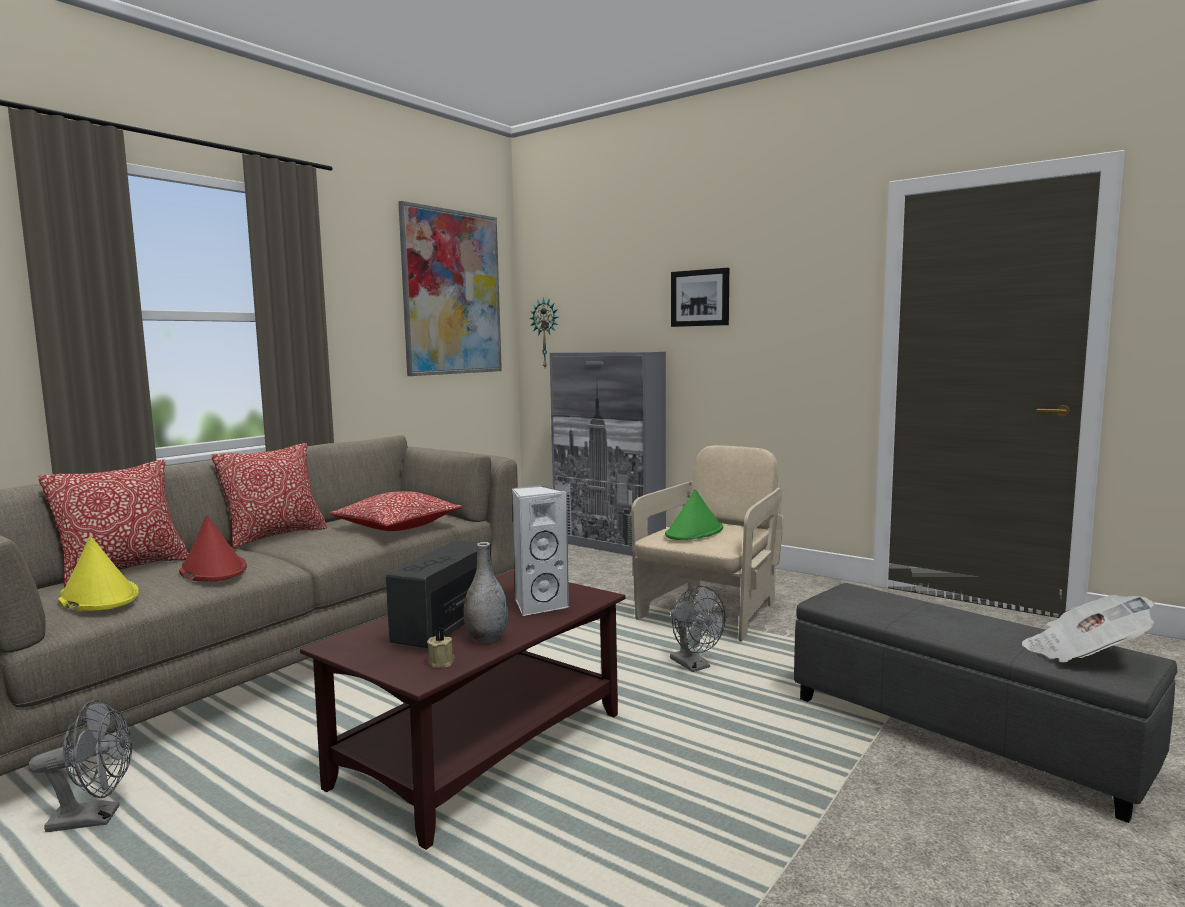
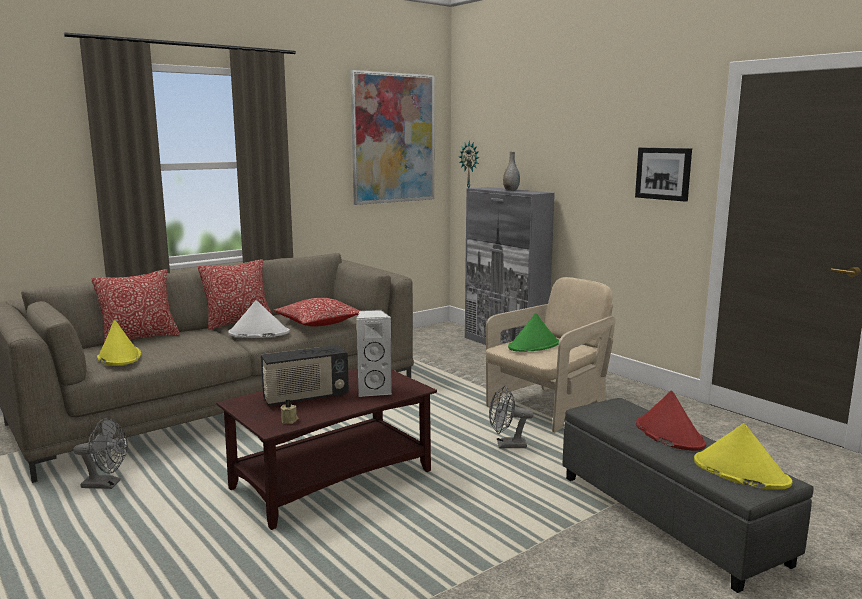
camera: 15 degrees right, 5 degrees up
red hat [179,515,247,582] -> red hat moved to [636,390,706,451]
radio [386,540,492,648] -> radio turned 150 degrees counterclockwise [261,345,349,406]
grey vase [464,542,508,643] -> grey vase moved to [503,151,520,191]
grey fan [670,586,725,672] -> grey fan turned 105 degrees clockwise [489,386,534,448]
picture [671,268,729,327] -> picture moved to [635,148,692,202]
newspaper [1022,595,1155,663] -> yellow hat [694,423,792,490]
none -> white hat [228,300,290,338]

